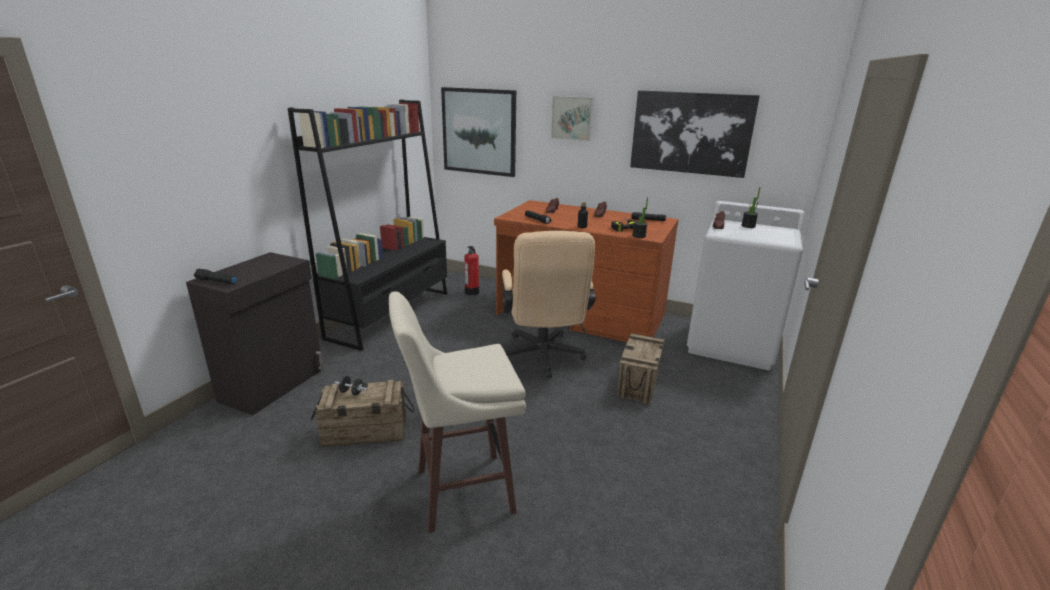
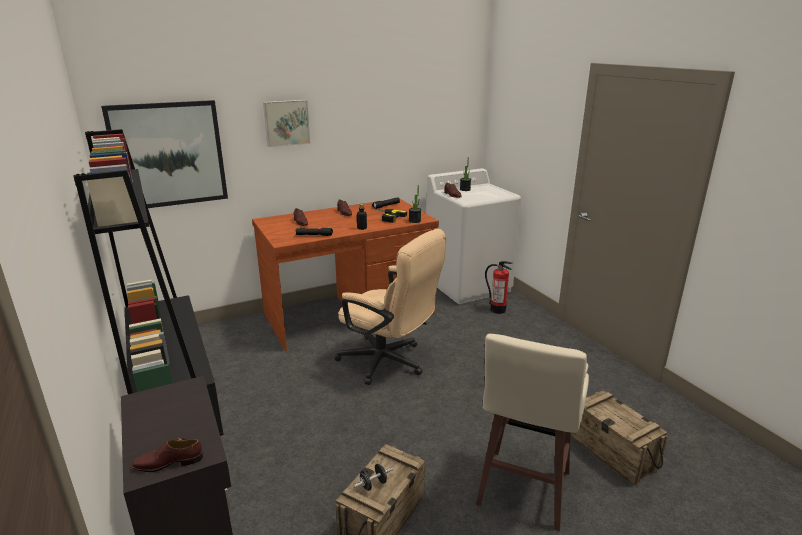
camera: 50 degrees left, 0 degrees up
black flashlight [194,269,238,284] -> brown shoe [132,438,203,472]
fire extinguisher [464,246,479,296] -> fire extinguisher moved to [485,261,512,314]
crate [617,333,665,404] -> crate moved to [571,390,668,485]
picture [630,90,760,178] -> none

